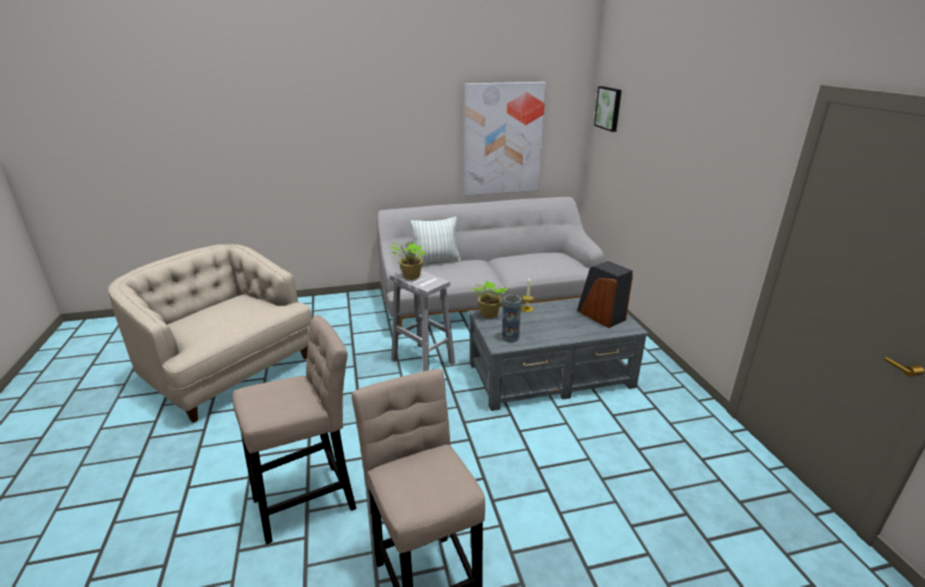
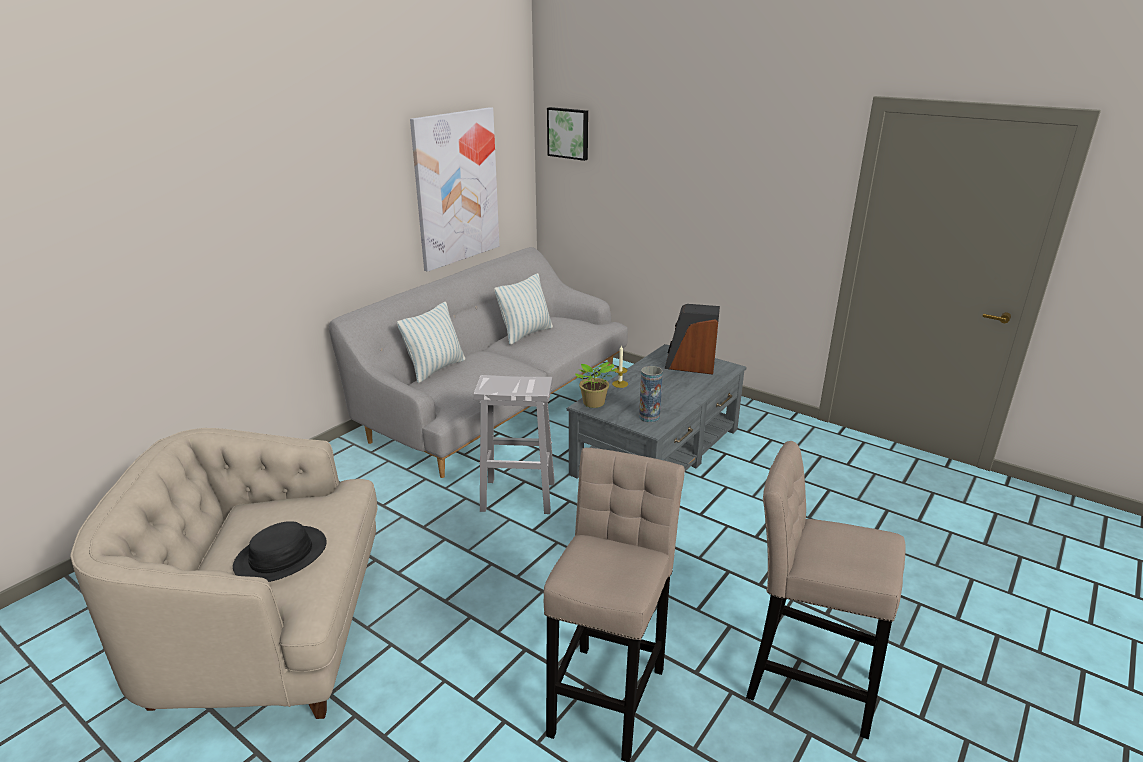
camera: 40 degrees left, 0 degrees up
potted plant [389,243,425,280] -> none
none -> black hat [233,521,327,582]
none -> pillow [494,273,553,345]

